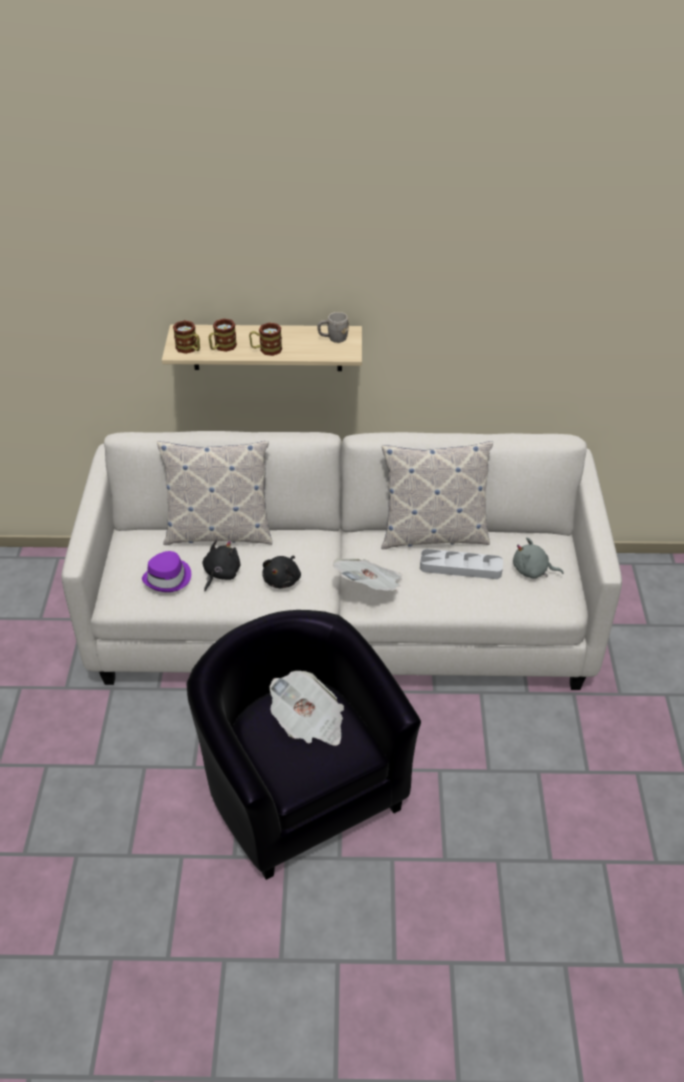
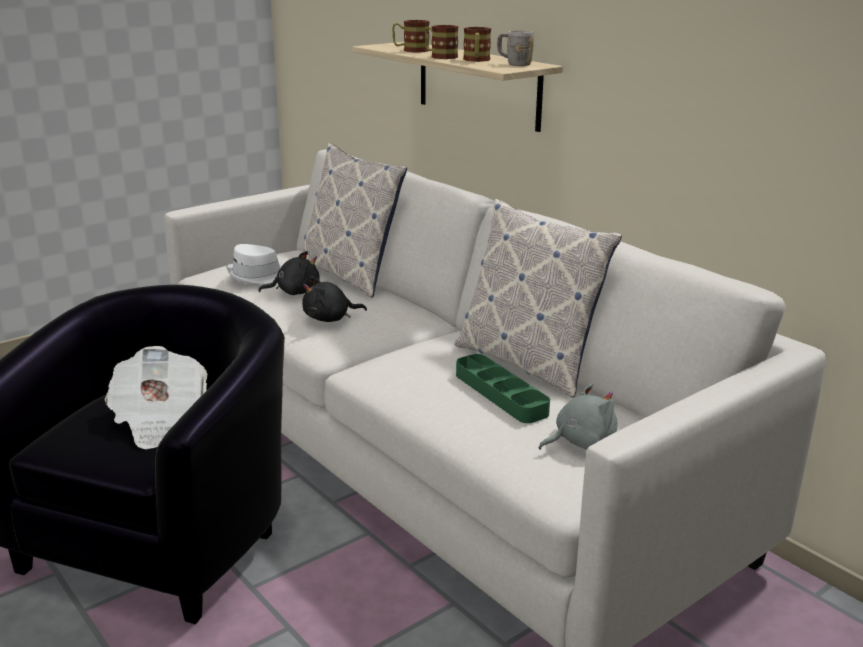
camera: 50 degrees right, 20 degrees down
purple hat [142,551,191,592] -> white hat [226,244,280,284]
mug [173,320,200,354] -> mug moved to [463,27,491,62]
newspaper [333,559,403,591] -> none
grey tray [420,549,503,579] -> green tray [456,354,550,423]
grey plush toy [513,537,564,579] -> grey plush toy turned 90 degrees clockwise [539,384,618,450]

